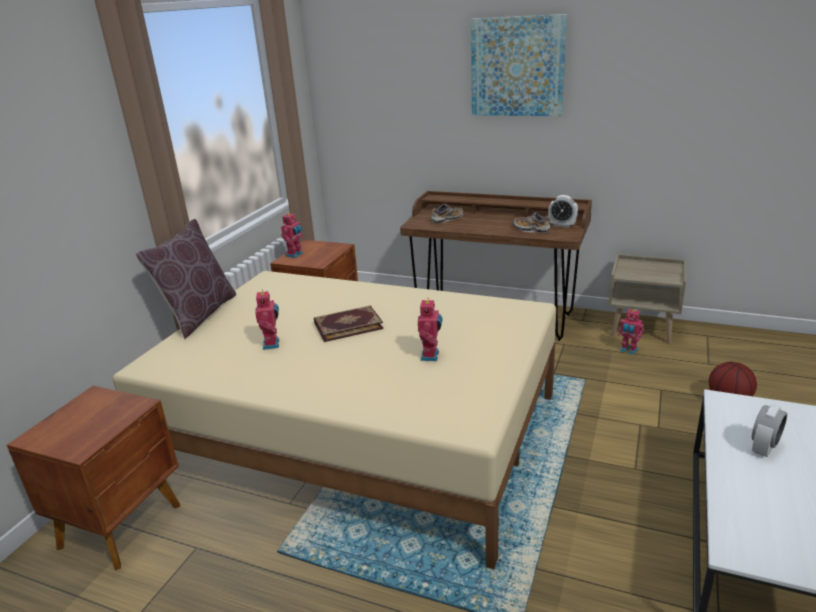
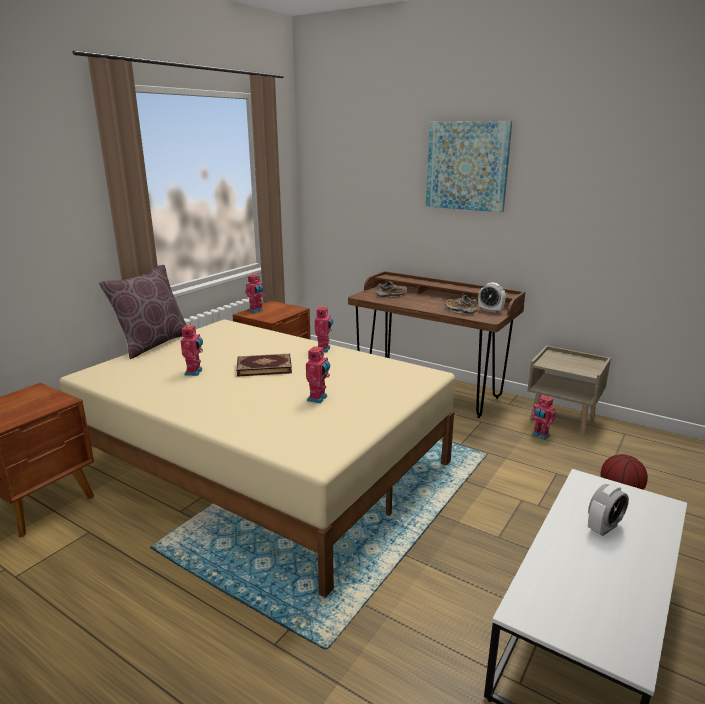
camera: 10 degrees right, 5 degrees down
none -> toy robot [315,305,333,353]

